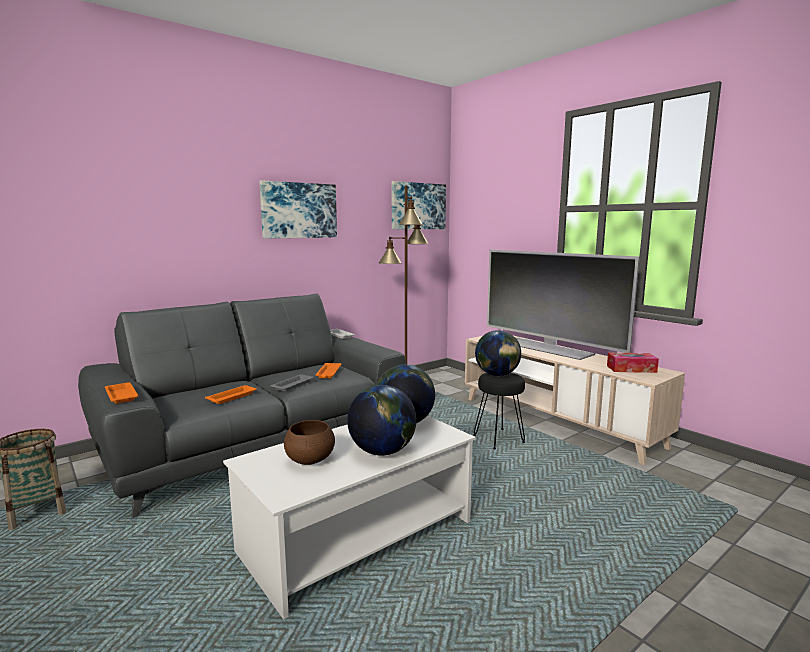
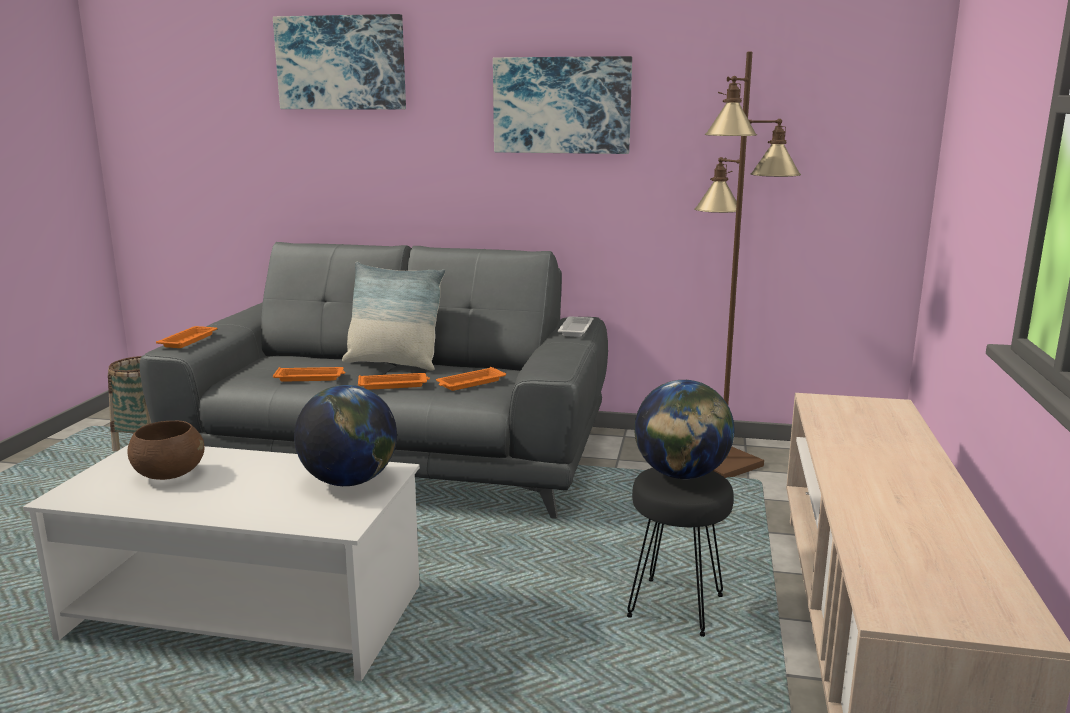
camera: 50 degrees right, 5 degrees up
grey tray [271,374,314,391] -> orange tray [358,373,430,390]
globe [347,385,417,456] -> none
picture [391,181,446,230] -> picture moved to [273,14,406,110]
television [487,249,640,360] -> none
tissue box [607,353,659,373] -> none
none -> pillow [342,262,445,370]

